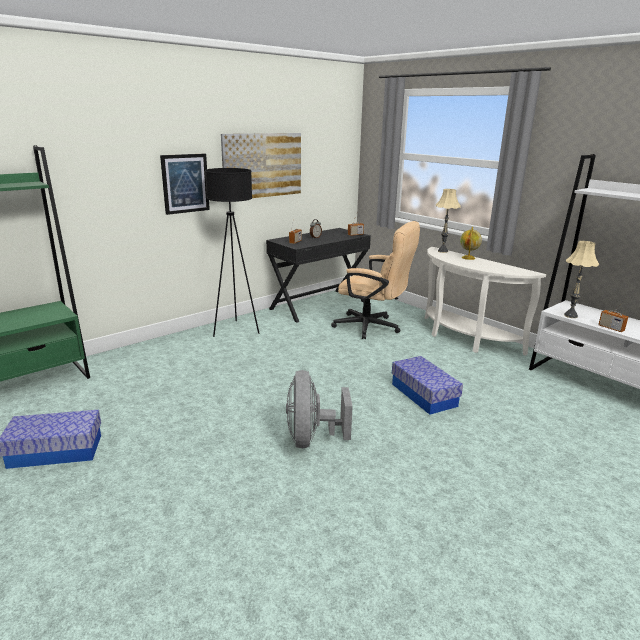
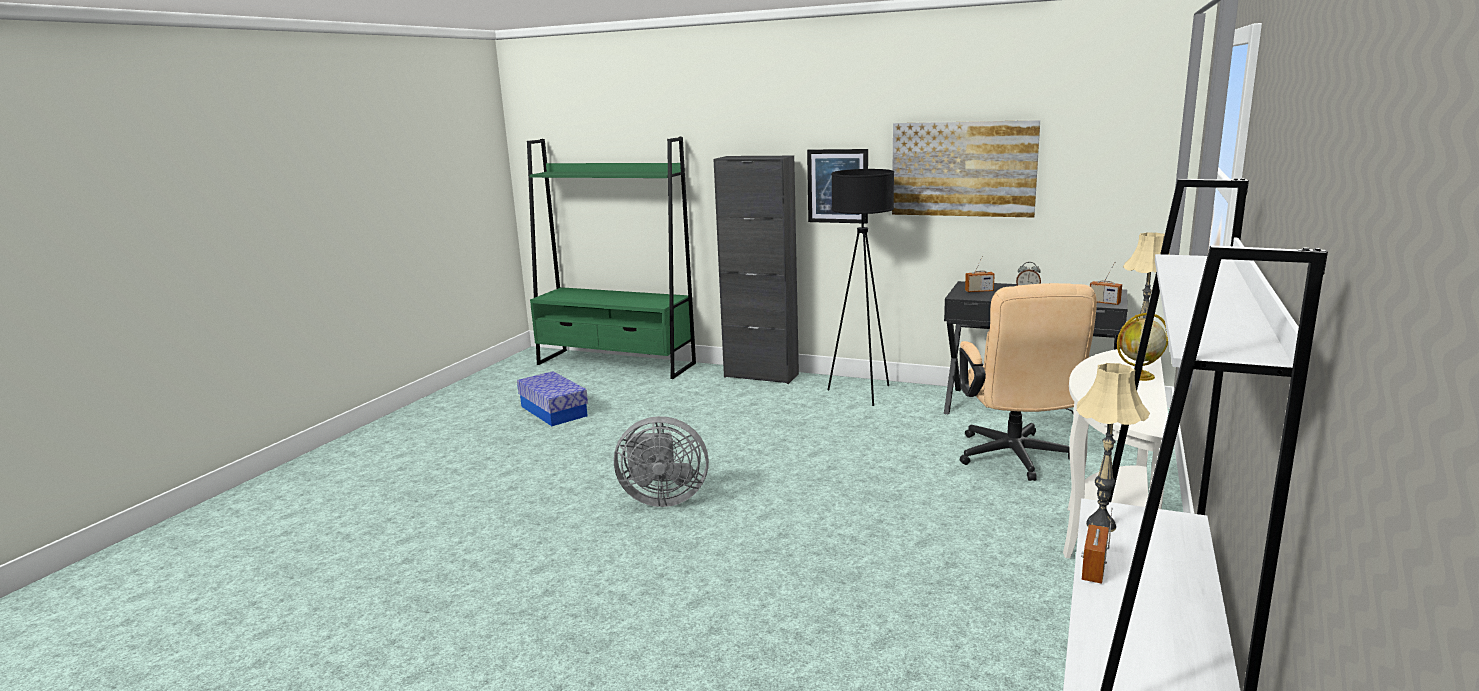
camera: 65 degrees right, 5 degrees down
grey fan [286,370,353,448] -> grey fan turned 150 degrees counterclockwise [614,416,709,507]
storage box [392,356,463,415] -> none
none -> black cabinet [713,156,799,384]

